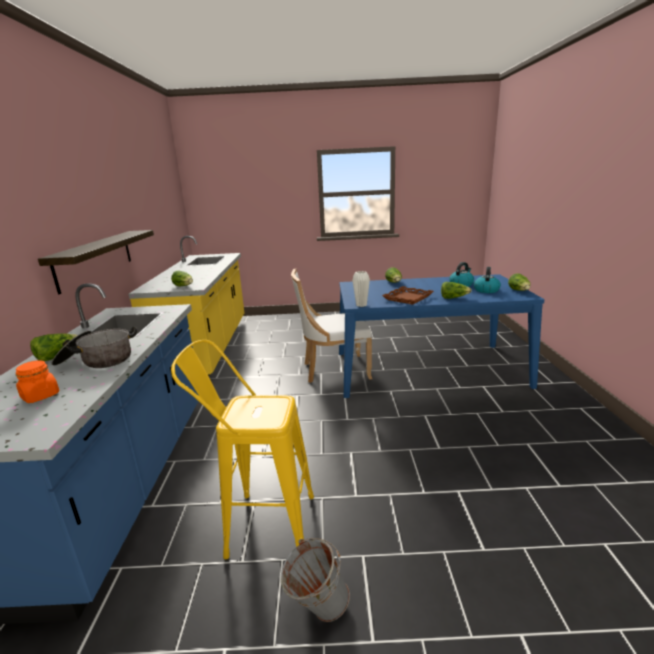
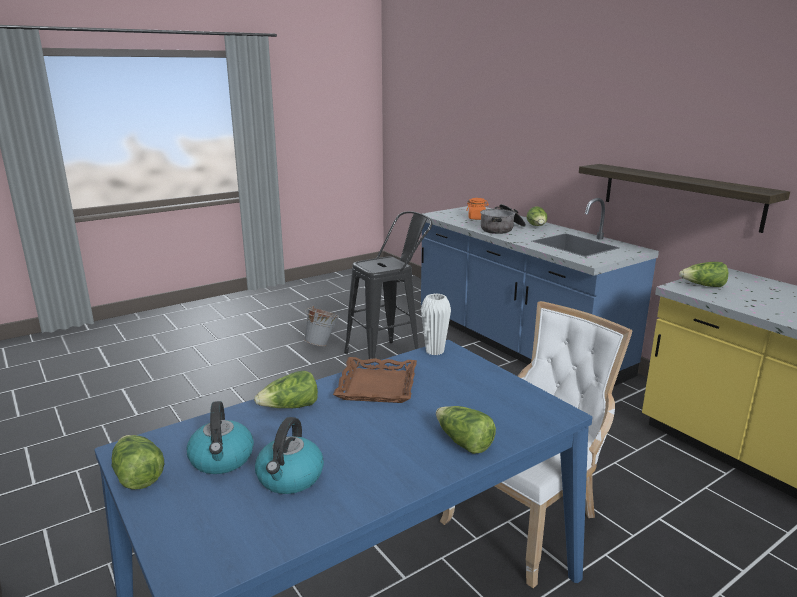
camera: 145 degrees right, 0 degrees up
yellow stool [171,340,314,559] -> black stool [344,211,432,364]

